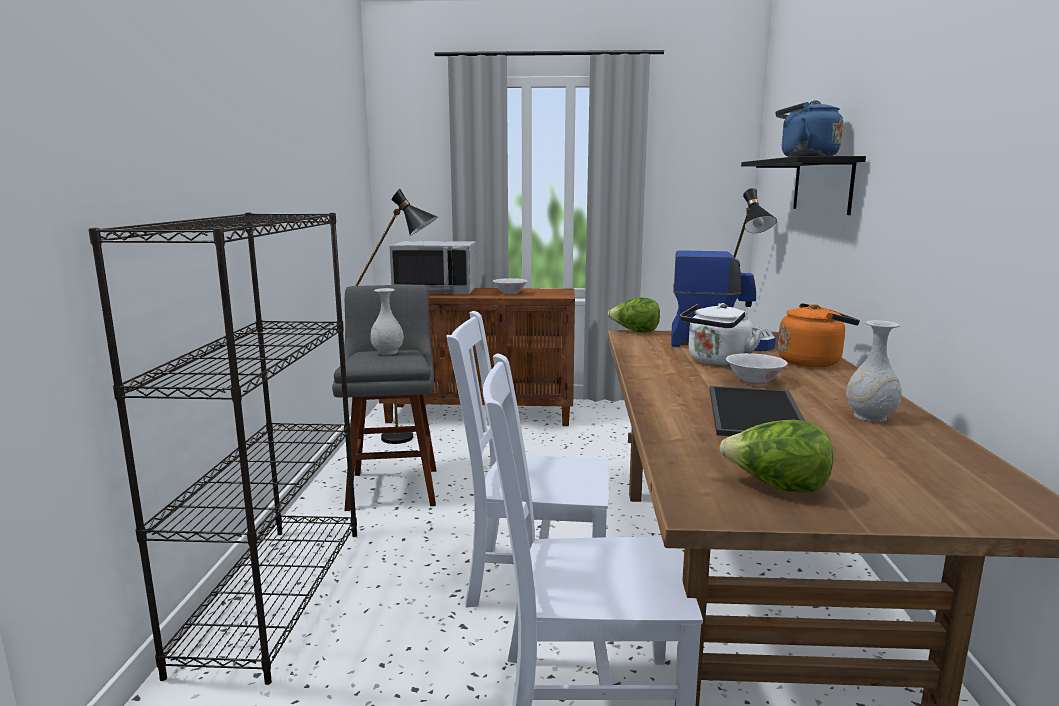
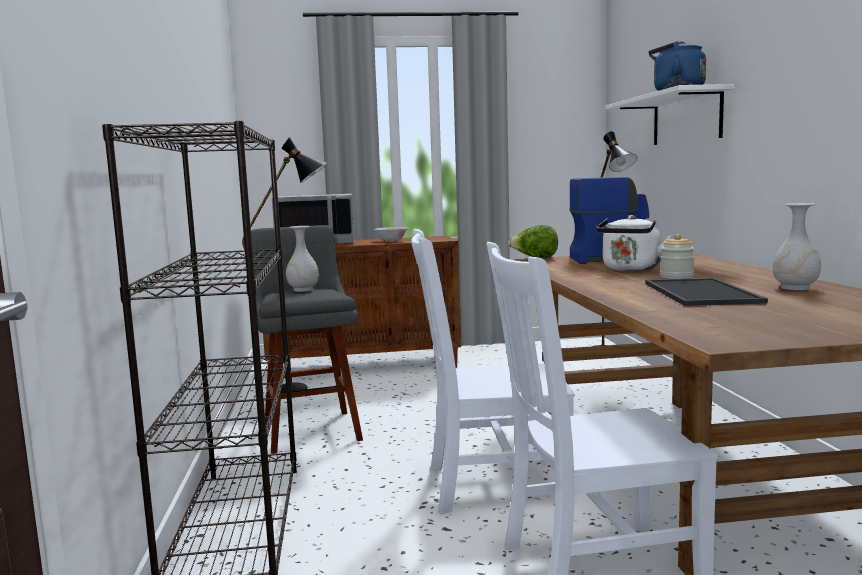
camera: 10 degrees left, 5 degrees down
lettuce [719,419,834,492] -> none
white bowl [726,353,788,385] -> jar [660,234,695,279]
black shelf [741,156,866,215] -> white shelf [605,84,734,145]
orange kettle [778,303,860,367] -> none

